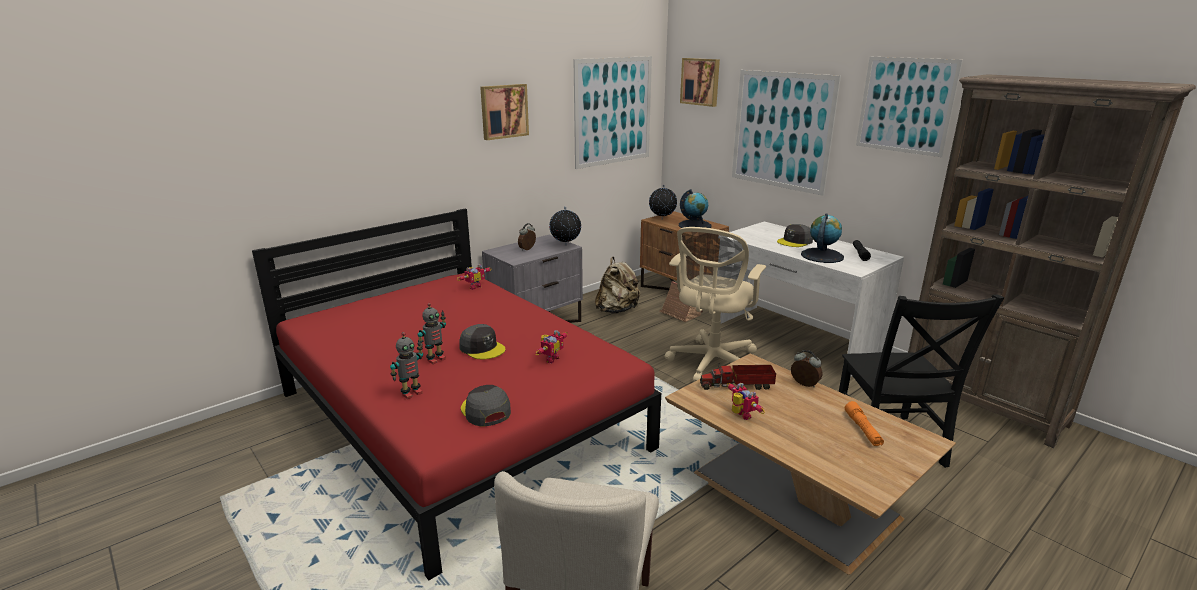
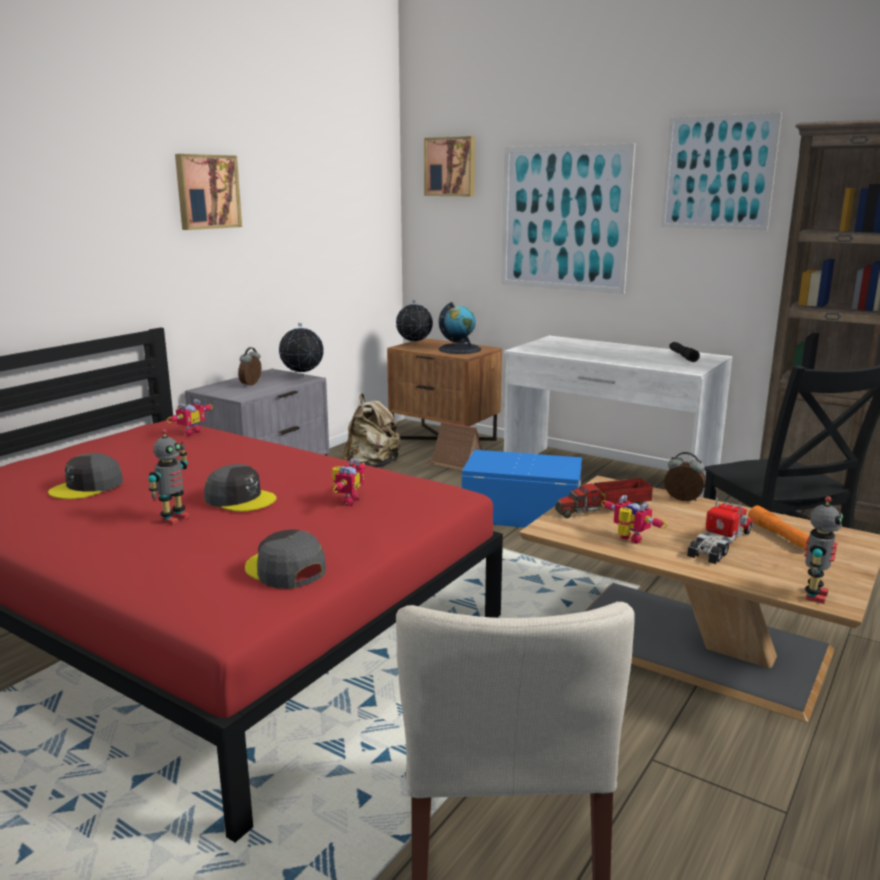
camera: 15 degrees left, 5 degrees down
toy robot [390,332,423,399] -> toy robot moved to [804,496,843,604]
picture [573,56,652,169] -> none
beige office chair [665,227,766,382] -> blue storage box [462,450,582,528]
grey cap [777,224,813,247] -> grey cap moved to [48,453,123,499]
globe [801,213,844,263] -> none
none -> toy truck [687,497,754,564]

